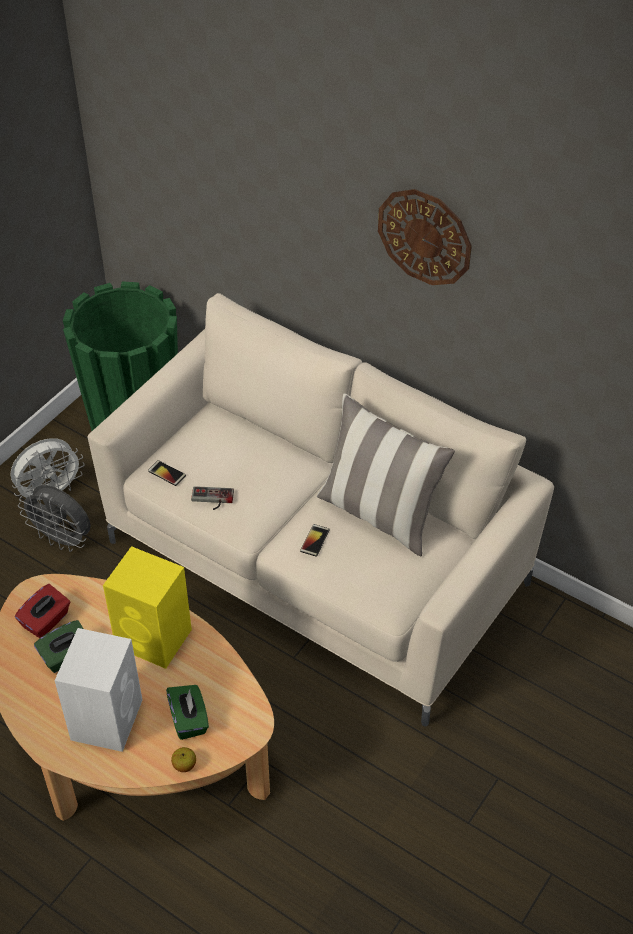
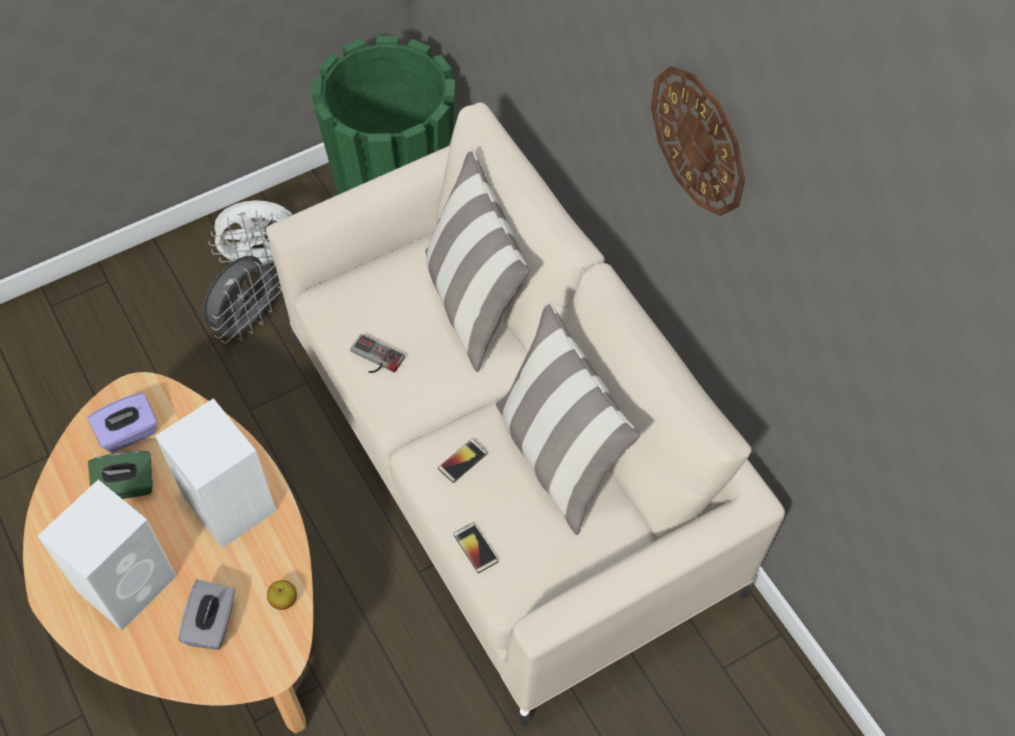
camera: 25 degrees right, 10 degrees up
red tissue box [15,584,70,638] -> purple tissue box [88,393,157,453]
grey fan [18,485,91,552] -> grey fan turned 105 degrees counterclockwise [203,256,282,343]
yellow speaker [103,546,192,669] -> white speaker [155,398,276,548]
phone [148,460,186,486] -> phone moved to [453,523,499,573]
green tissue box [166,685,209,740] -> grey tissue box [179,579,235,650]
apple [171,747,196,772] -> apple moved to [267,580,297,610]
none -> pillow [425,148,530,372]

